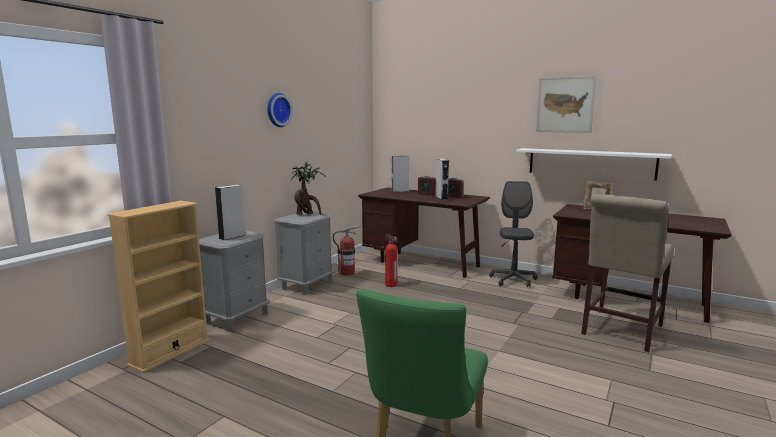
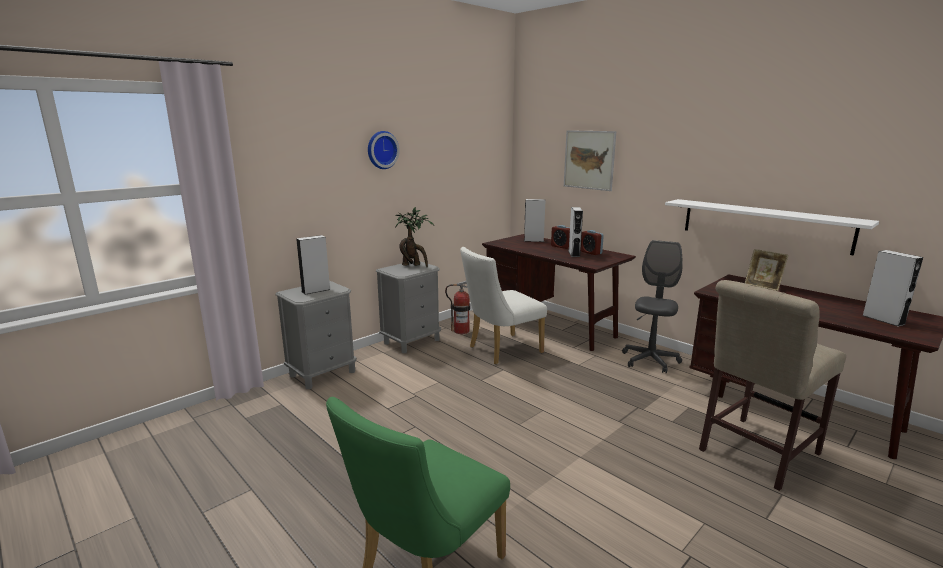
camera: 15 degrees right, 5 degrees up
beige bookcase [107,201,210,373] -> none
fire extinguisher [384,234,398,287] -> white chair [460,247,547,365]
picture [536,76,596,133] -> picture moved to [564,130,616,191]
none -> grey speaker [862,250,923,327]

